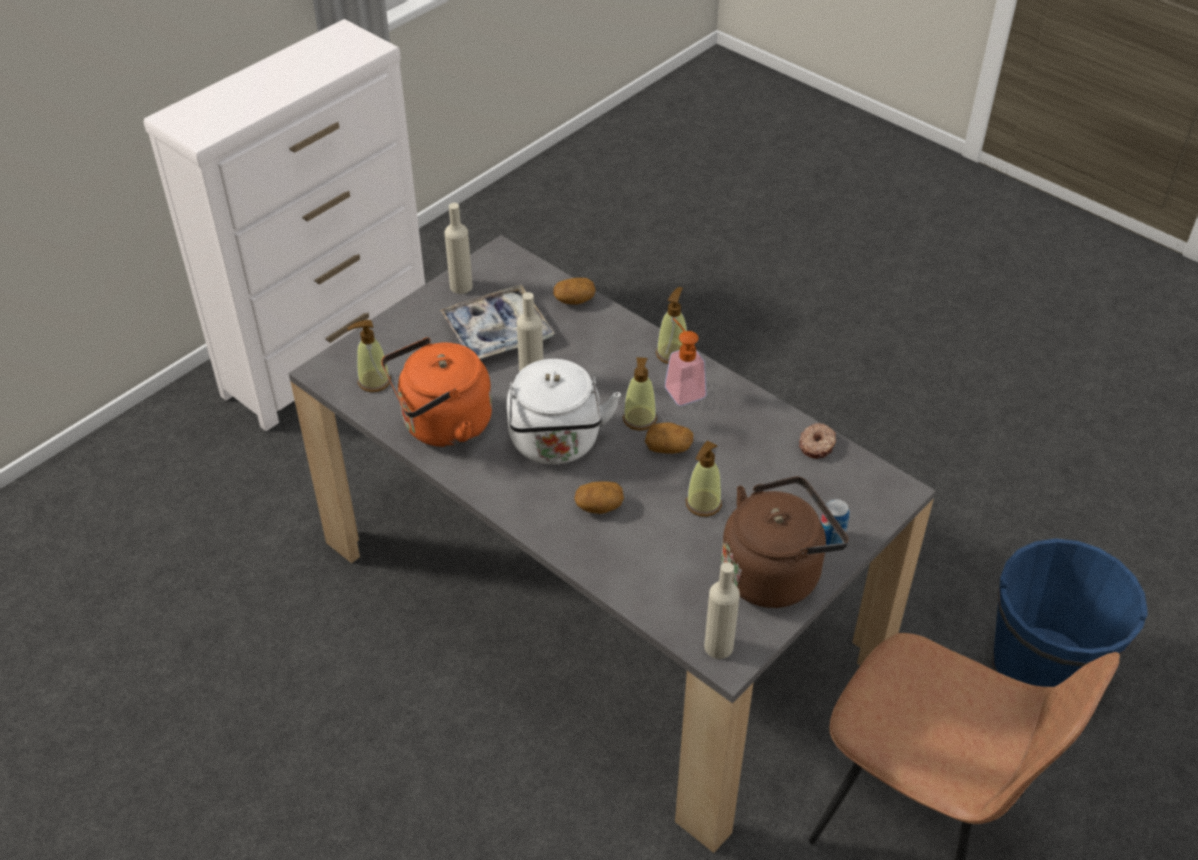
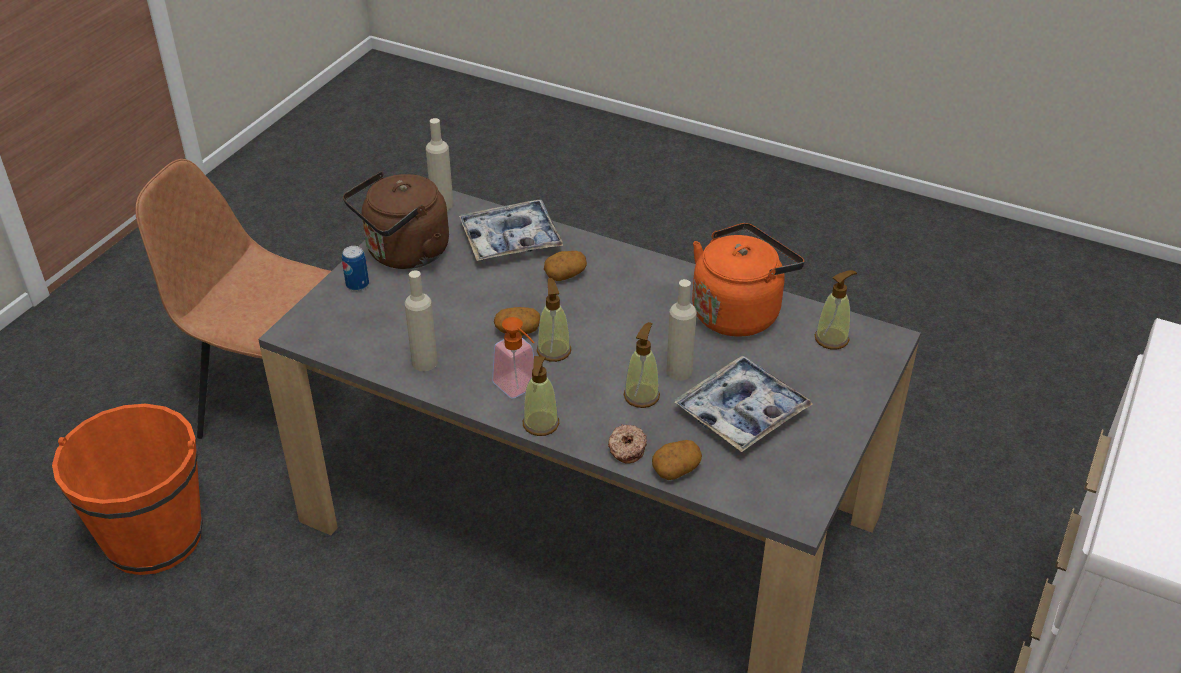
camera: 165 degrees right, 5 degrees down
beige bottle [444,203,473,294] -> beige bottle moved to [405,270,438,371]
white kettle [507,359,621,465] -> none
soap dispenser [686,440,722,517] -> soap dispenser moved to [624,322,660,408]
donut [799,423,836,459] -> donut moved to [608,424,647,464]
blue bucket [992,538,1148,687] -> orange bucket [52,404,202,575]
none -> tray [459,200,564,261]

